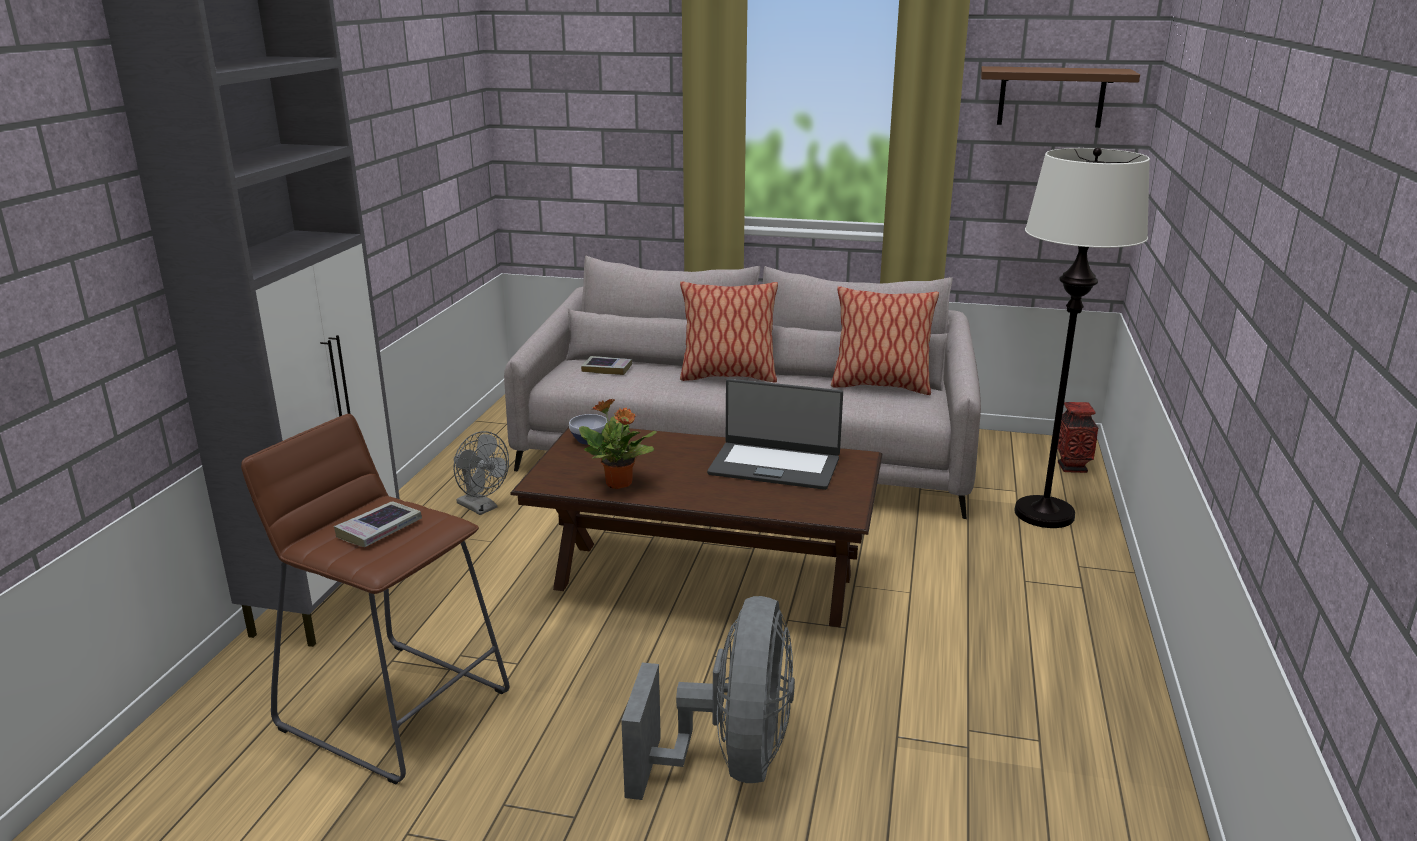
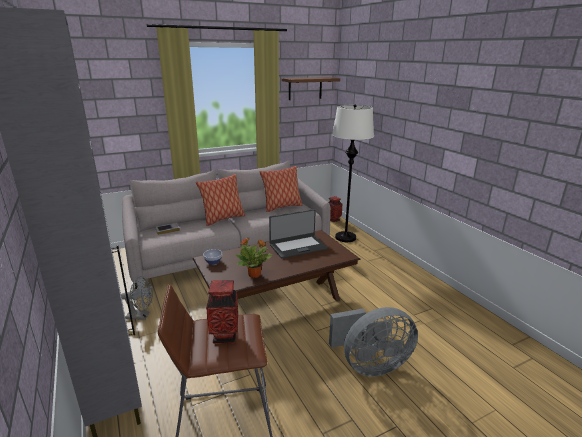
camera: 40 degrees left, 0 degrees up
book [334,501,422,547] -> vase [206,280,238,344]
grey fan [621,596,795,800] -> grey fan turned 105 degrees clockwise [329,307,418,376]

